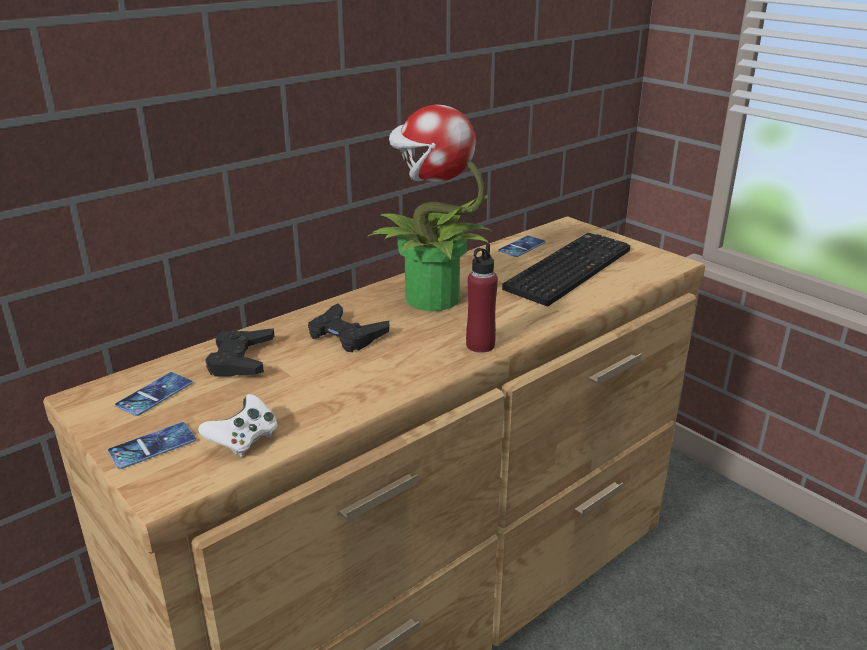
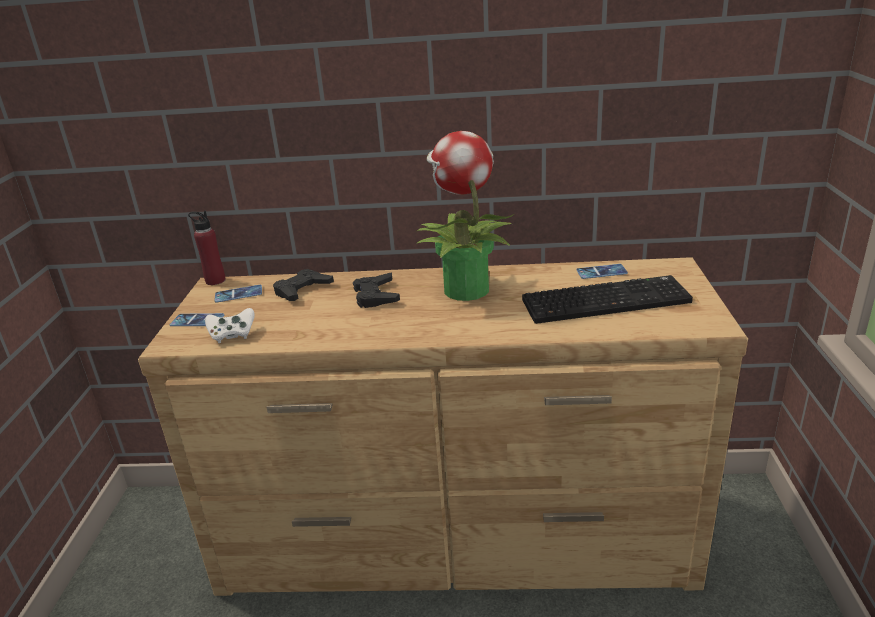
camera: 45 degrees right, 0 degrees up
red bottle [466,244,498,353] -> red bottle moved to [188,211,226,285]

